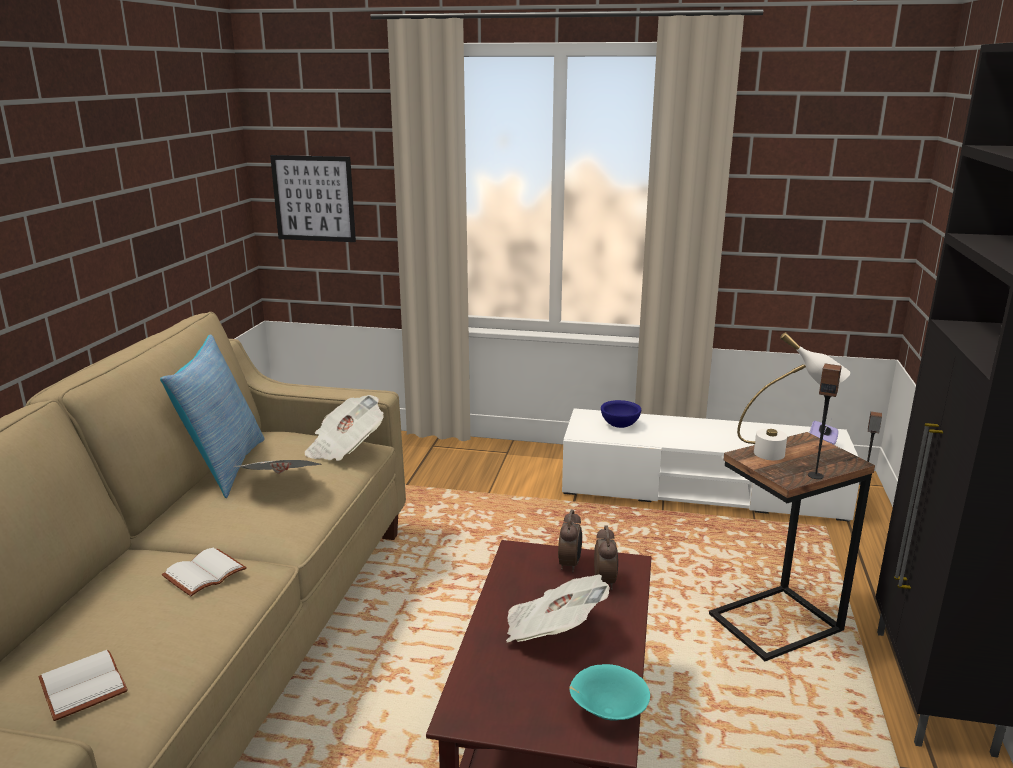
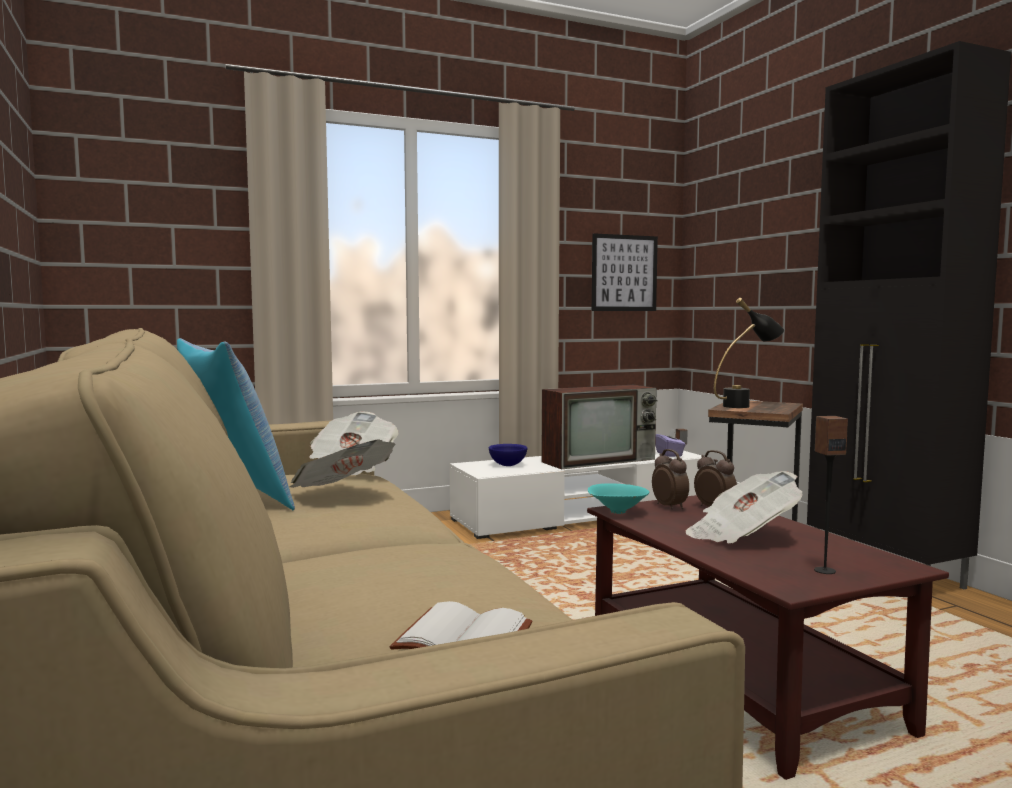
camera: 35 degrees left, 15 degrees down
white book [162,548,247,596] -> none
picture [270,155,356,242] -> picture moved to [592,233,658,311]
turquoise bowl [569,664,650,721] -> turquoise bowl moved to [588,483,649,514]
white table lamp [737,332,850,460] -> black table lamp [714,298,785,408]
speaker [808,363,842,479] -> speaker moved to [814,416,848,574]
none -> television [541,385,658,469]

